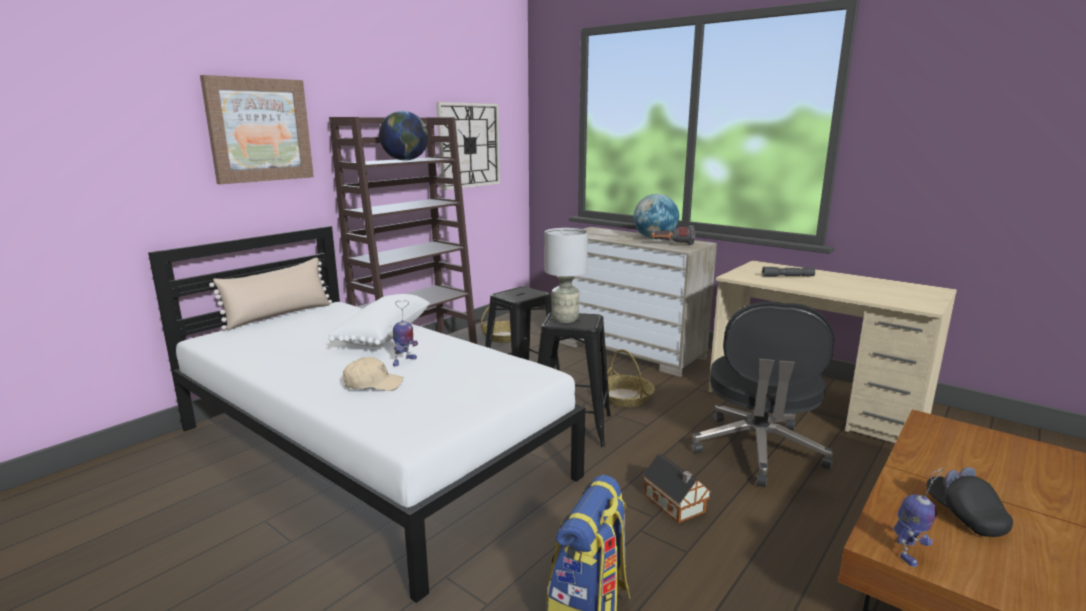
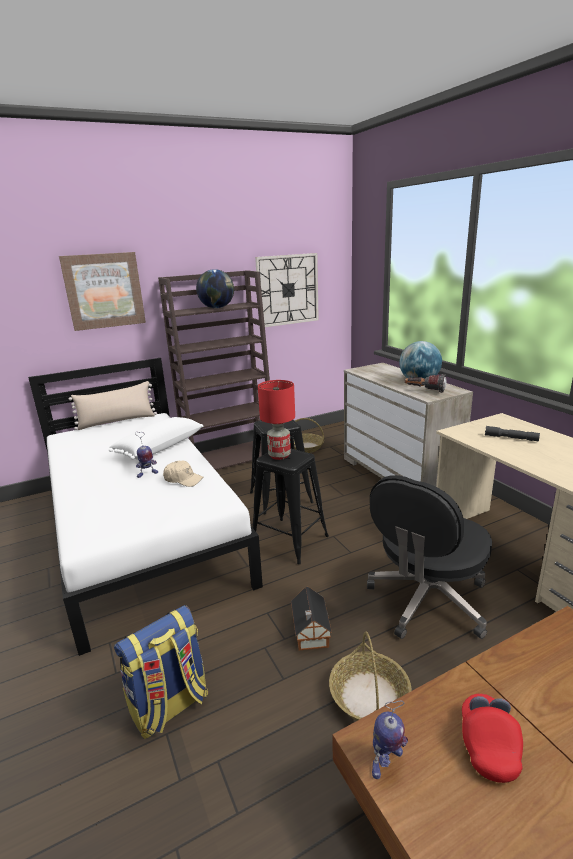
camera: 25 degrees right, 5 degrees up
beige cap [343,357,403,391] -> beige cap moved to [163,461,204,487]
grey table lamp [545,228,588,323] -> red table lamp [258,380,295,460]
basket [607,349,655,407] -> basket moved to [329,631,412,721]
black cap [926,467,1013,537] -> red cap [462,694,523,783]

